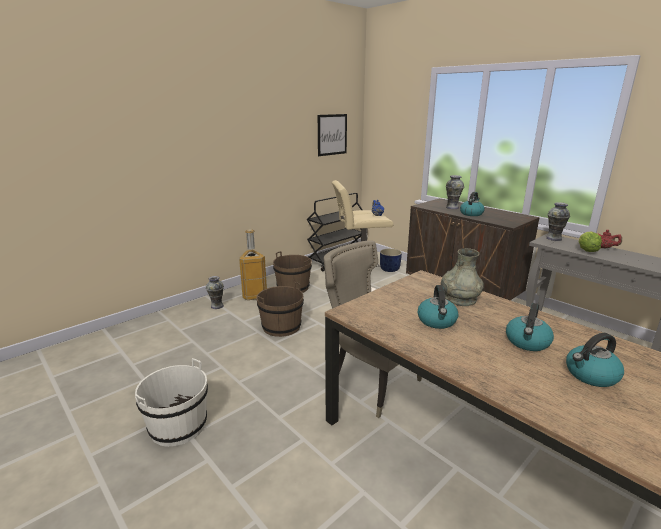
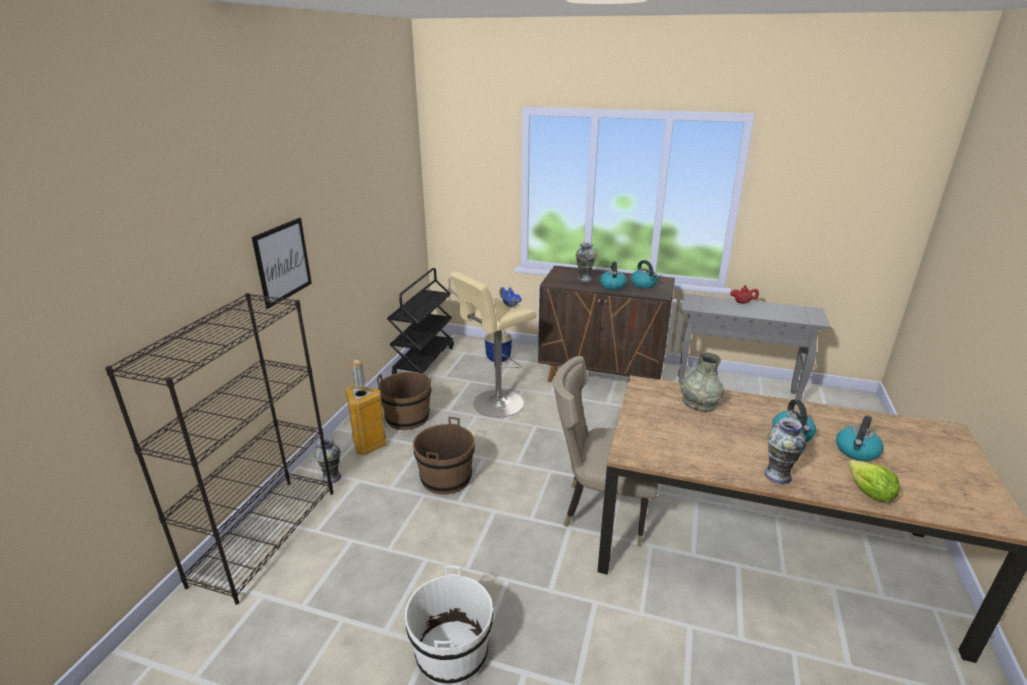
camera: 30 degrees left, 5 degrees up
picture [318,114,347,156] -> picture moved to [252,218,312,309]
kettle [418,285,459,329] -> kettle moved to [631,260,658,288]
vase [546,202,570,241] -> vase moved to [764,418,806,484]
lettuce [578,231,602,252] -> lettuce moved to [848,460,900,502]
none -> black bookcase [105,293,333,605]

